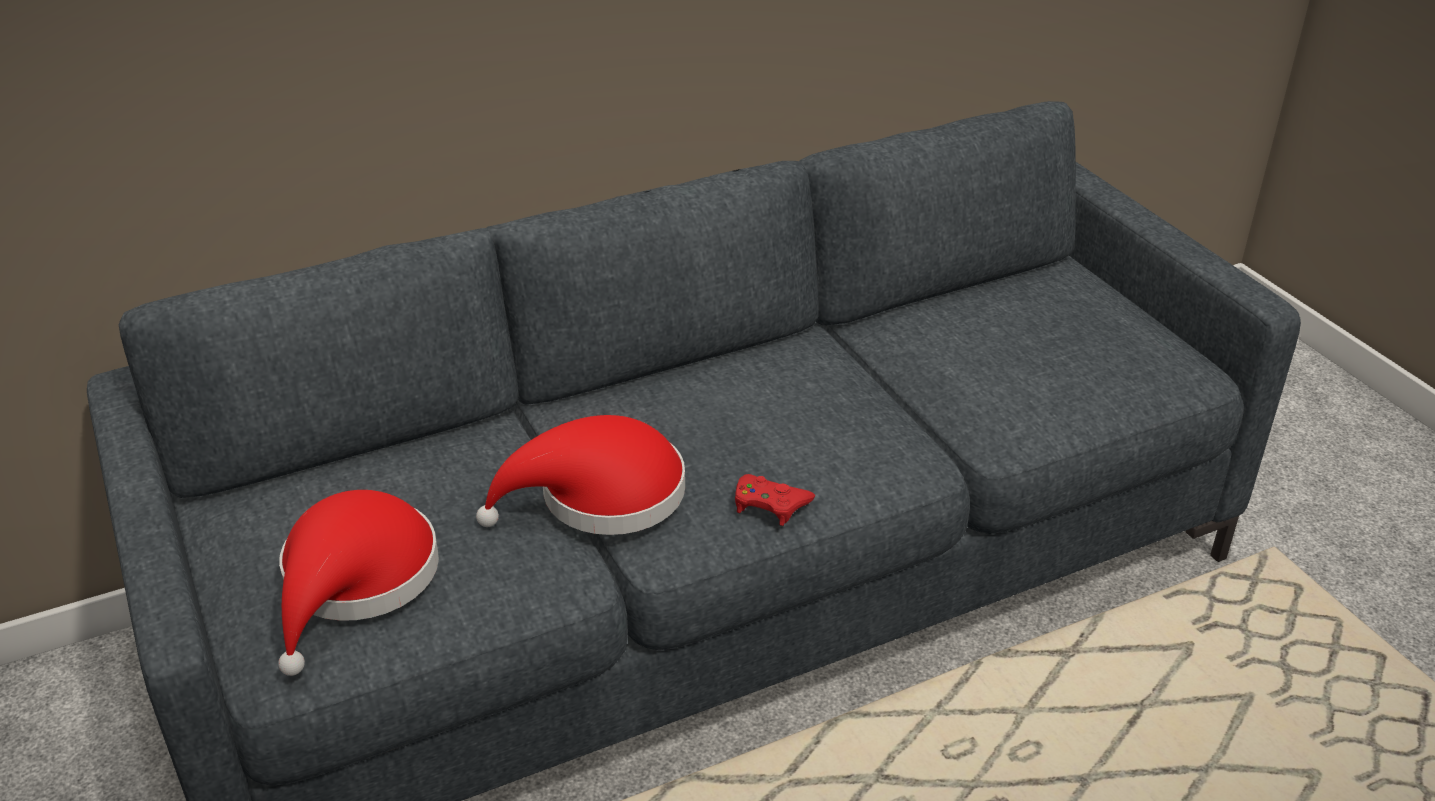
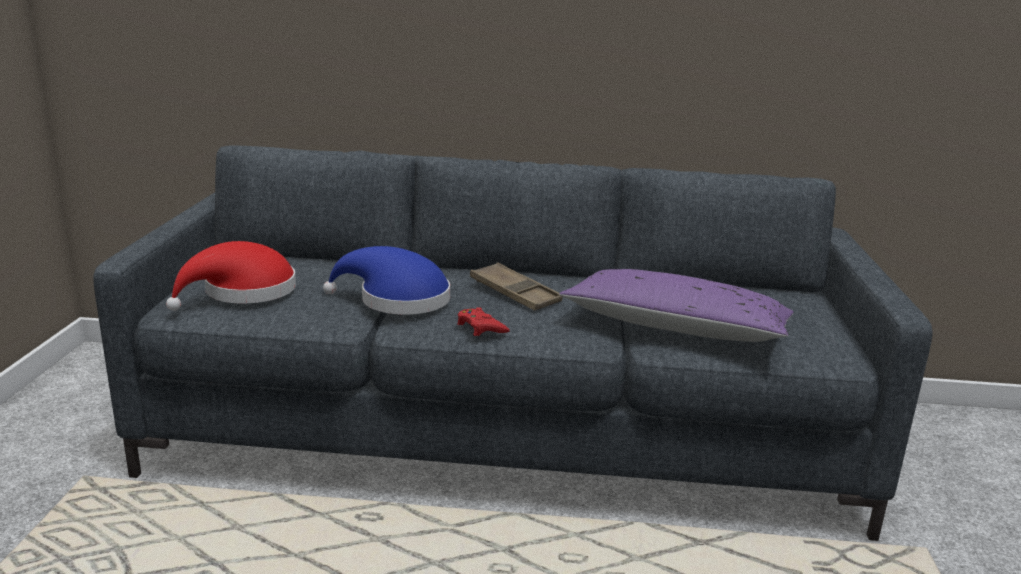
camera: 30 degrees right, 15 degrees down
red hat [476,415,685,535] -> blue hat [323,246,450,315]
none -> brown tray [470,262,563,311]
none -> purple pillow [559,269,794,342]

